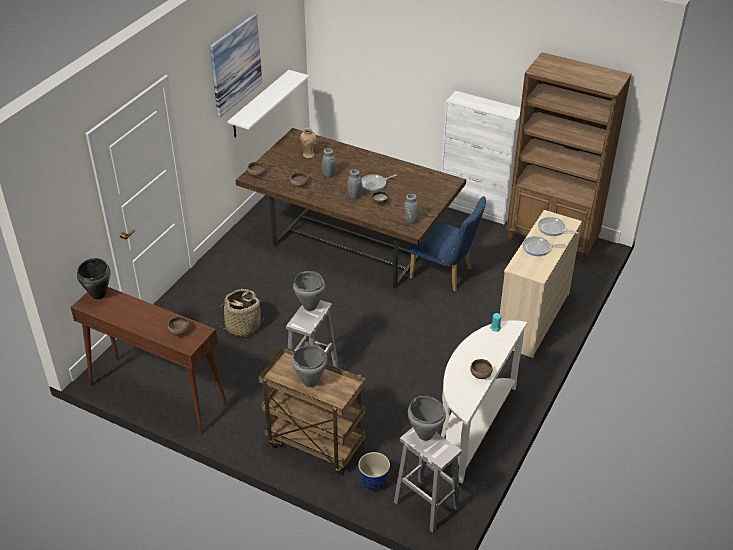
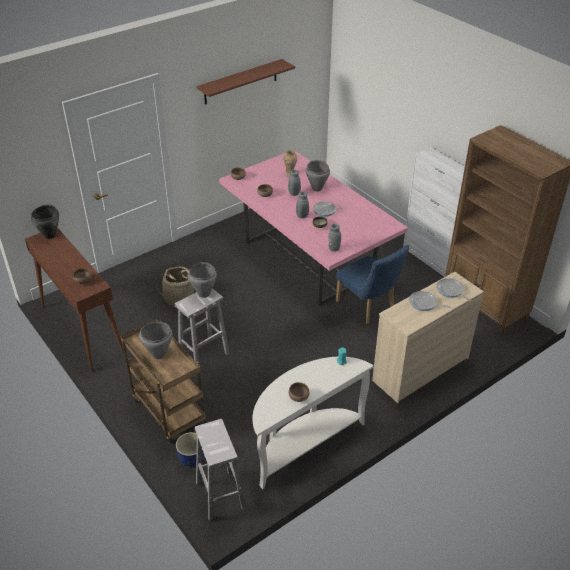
camera: 25 degrees right, 0 degrees up
picture [210,13,262,118] -> brown shelf [196,59,295,105]
white shelf [227,70,309,137] -> none
brown dining table [236,128,466,288] -> pink dining table [219,150,408,305]
grey cooking pot [408,396,446,441] -> grey cooking pot moved to [306,160,330,191]

